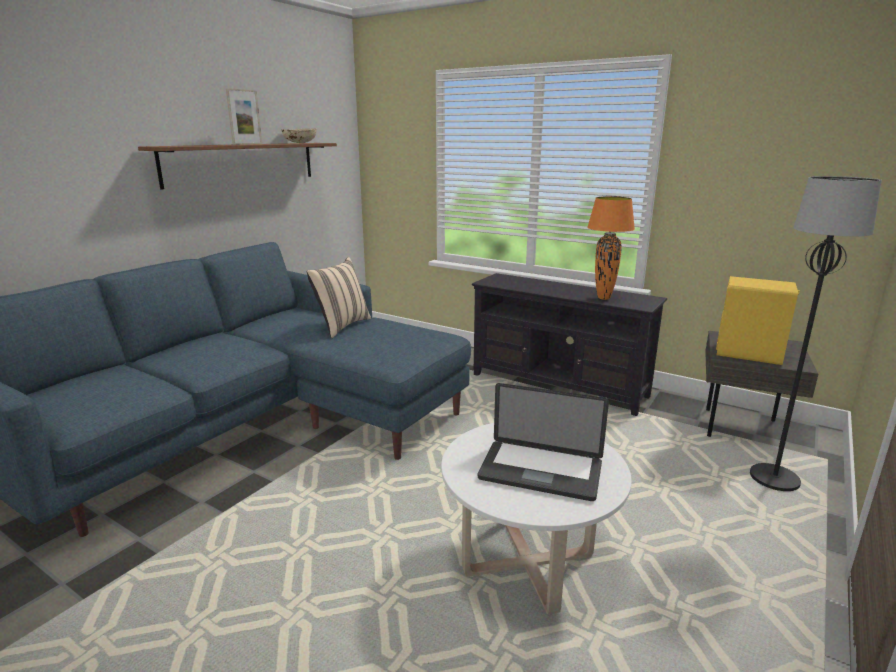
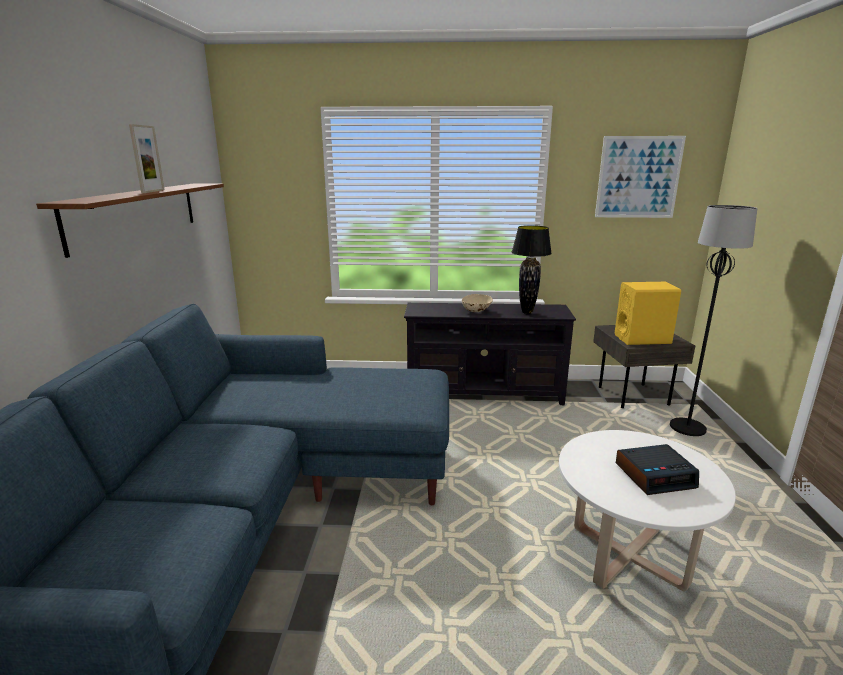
camera: 30 degrees left, 0 degrees up
beige bowl [281,128,317,143] -> beige bowl moved to [462,294,493,312]
beige pillow [306,257,371,338] -> none
laptop [478,383,609,501] -> alarm clock [616,444,699,495]
orange table lamp [587,196,635,300] -> black table lamp [512,225,552,314]
none -> picture [595,136,686,218]

